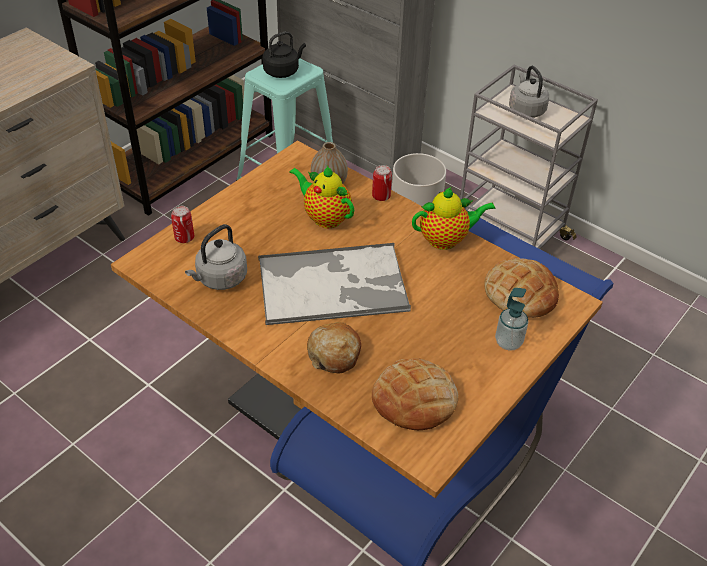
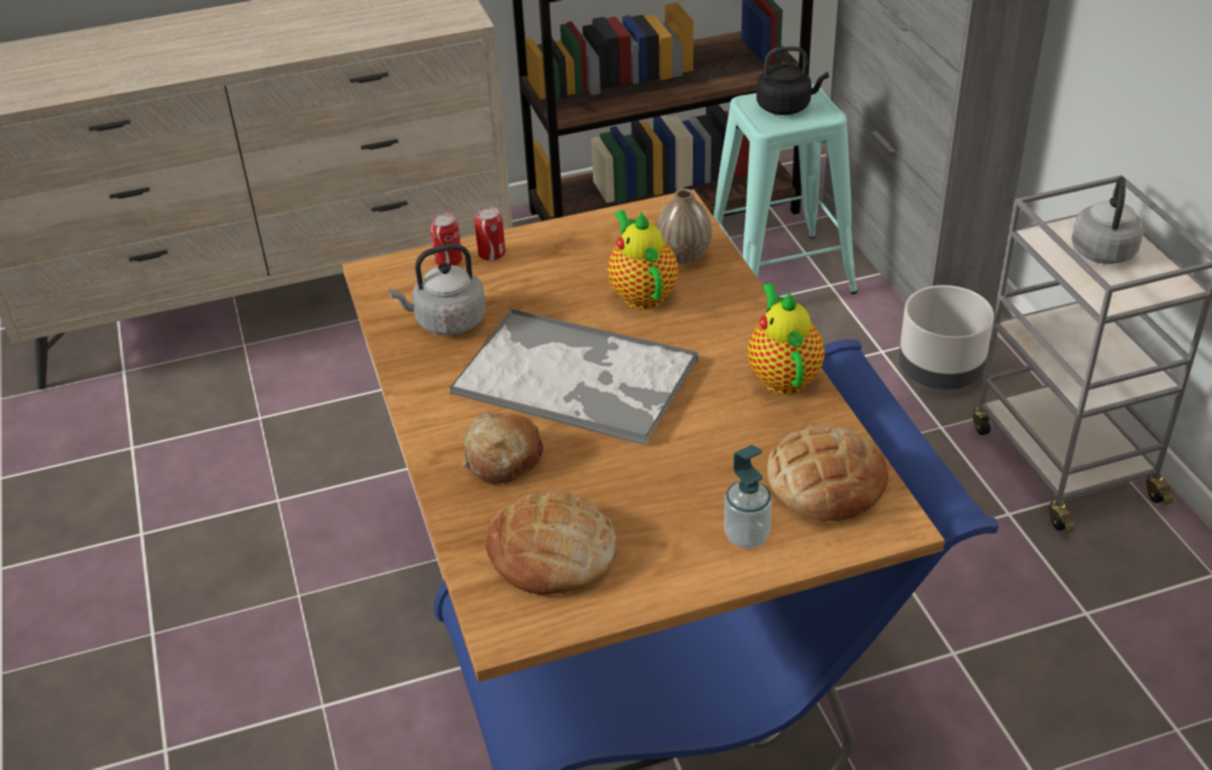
camera: 35 degrees right, 5 degrees down
can [372,165,392,201] -> can moved to [475,207,506,261]
teapot [412,187,496,250] -> teapot turned 120 degrees counterclockwise [748,284,825,395]

